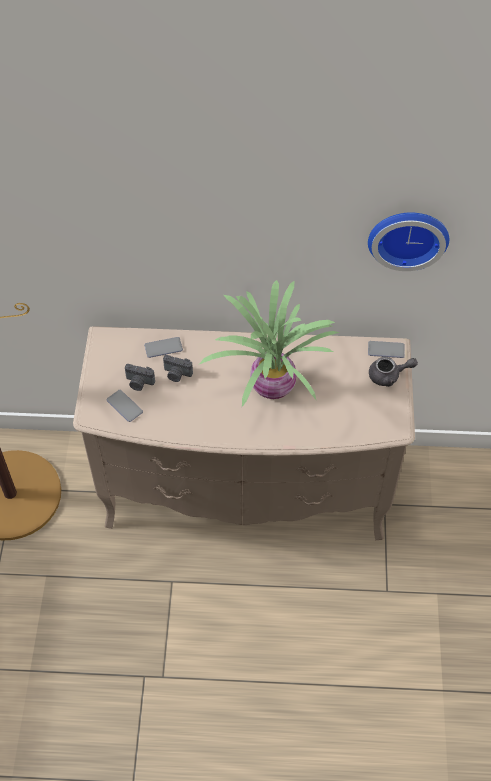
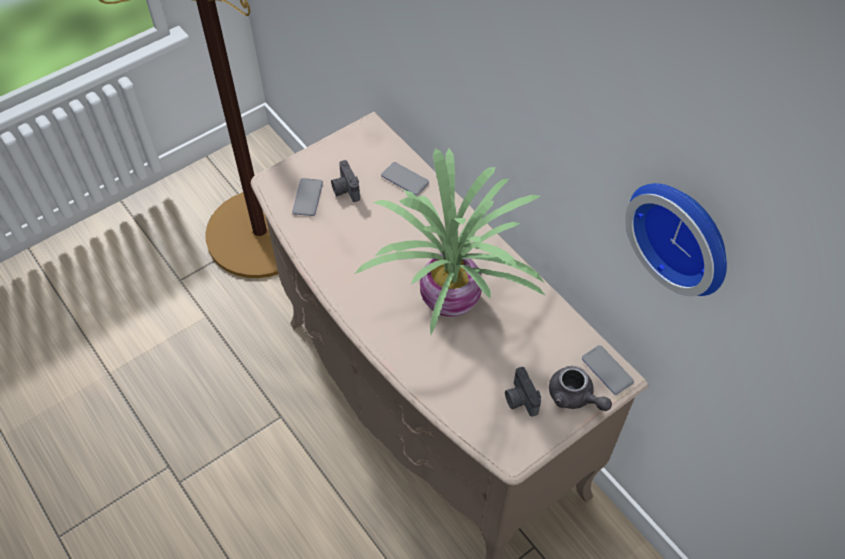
camera: 50 degrees right, 0 degrees up
camera [163,355,193,382] -> camera moved to [505,367,541,417]

